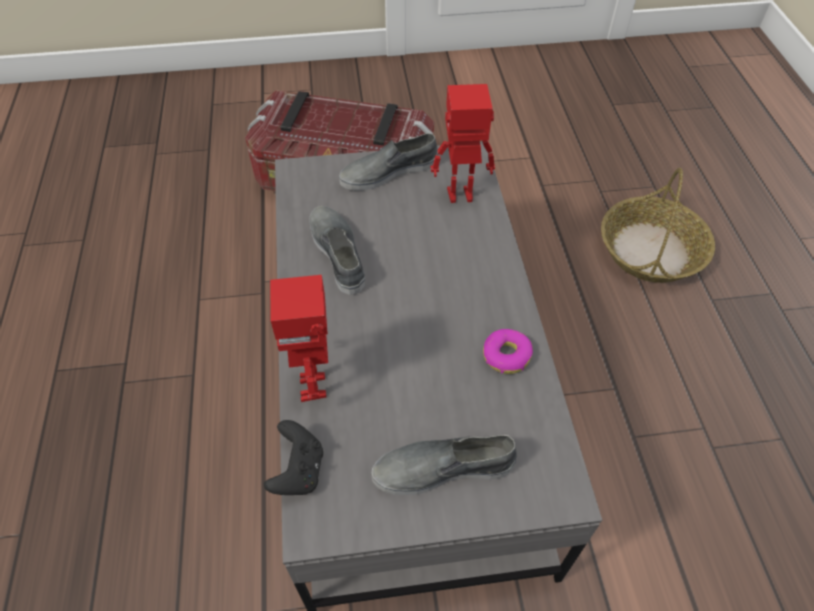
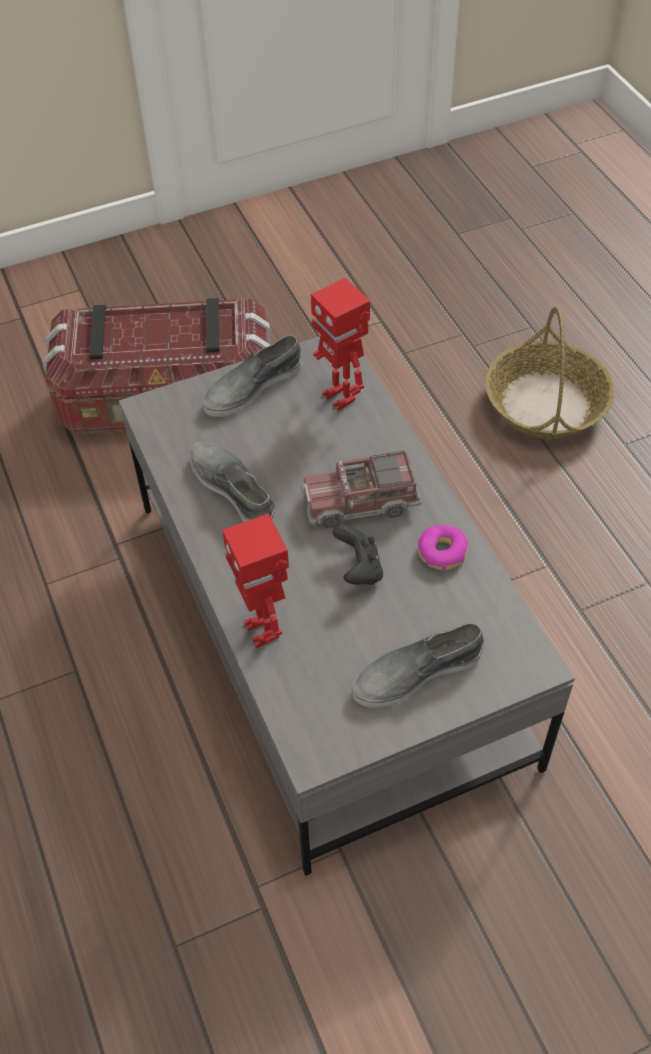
camera: 15 degrees left, 0 degrees up
black game controller [264,420,323,495] -> black game controller moved to [333,525,383,585]
toy robot [430,84,495,203] -> toy robot turned 105 degrees counterclockwise [311,278,370,411]
none -> toy truck [301,451,421,529]

